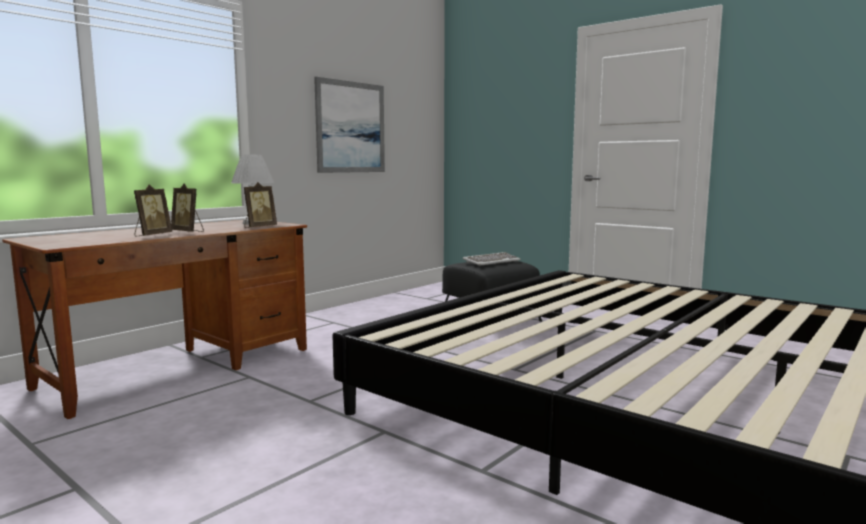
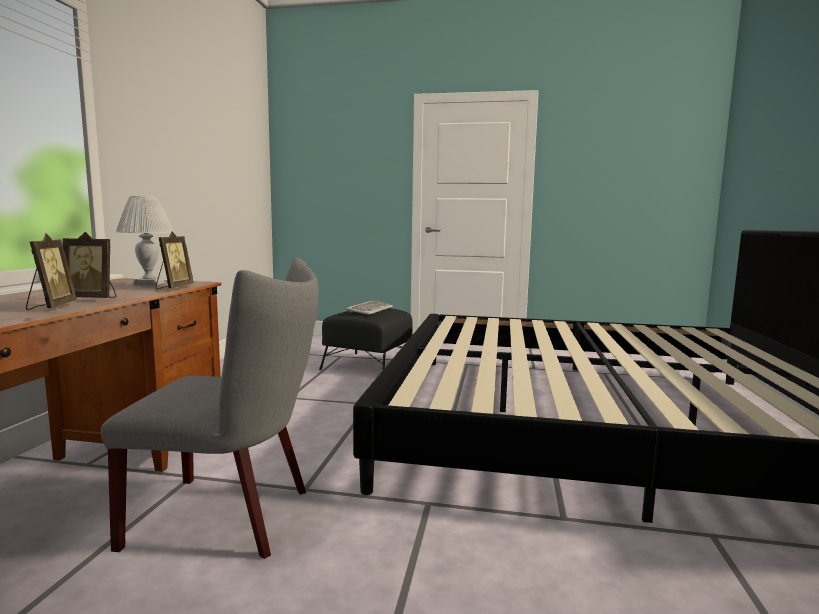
camera: 30 degrees left, 0 degrees up
picture [314,77,385,173] -> none
none -> grey chair [101,257,319,559]

